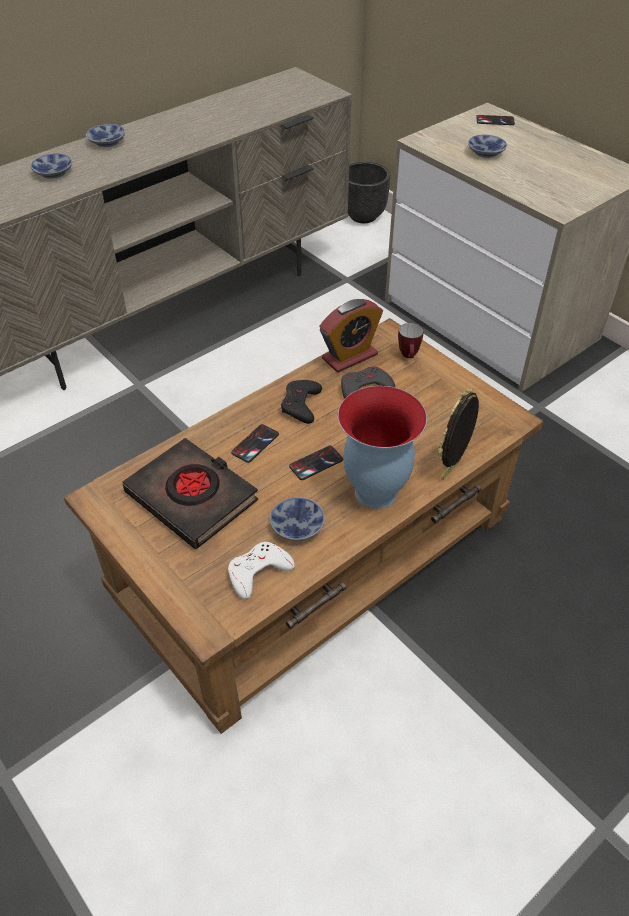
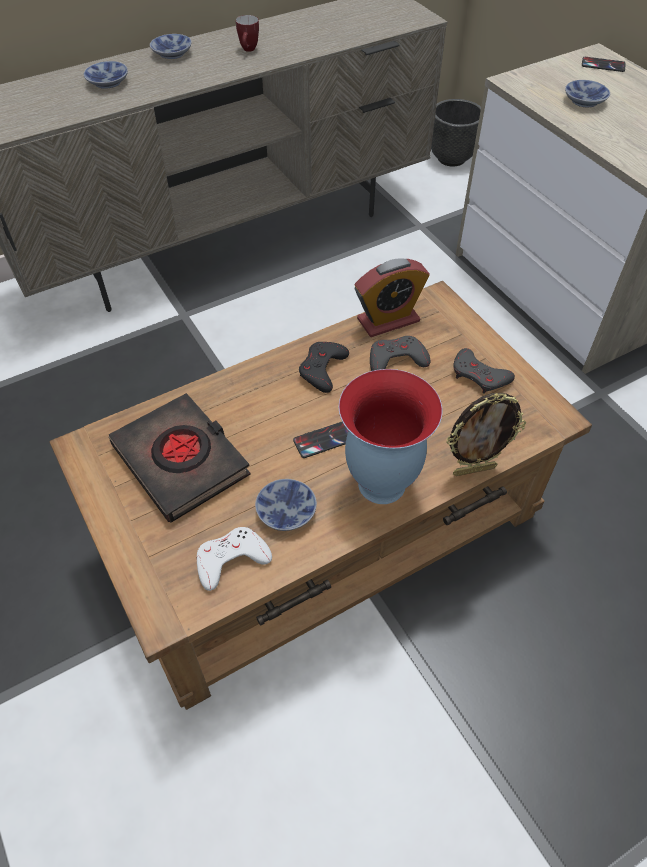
camera: 10 degrees right, 5 degrees up
phone [231,424,279,463] -> none
mug [398,323,423,358] -> mug moved to [236,15,259,52]
picture frame [438,389,479,480] -> picture frame turned 150 degrees counterclockwise [447,393,526,476]
none -> grey game controller [453,348,515,394]

